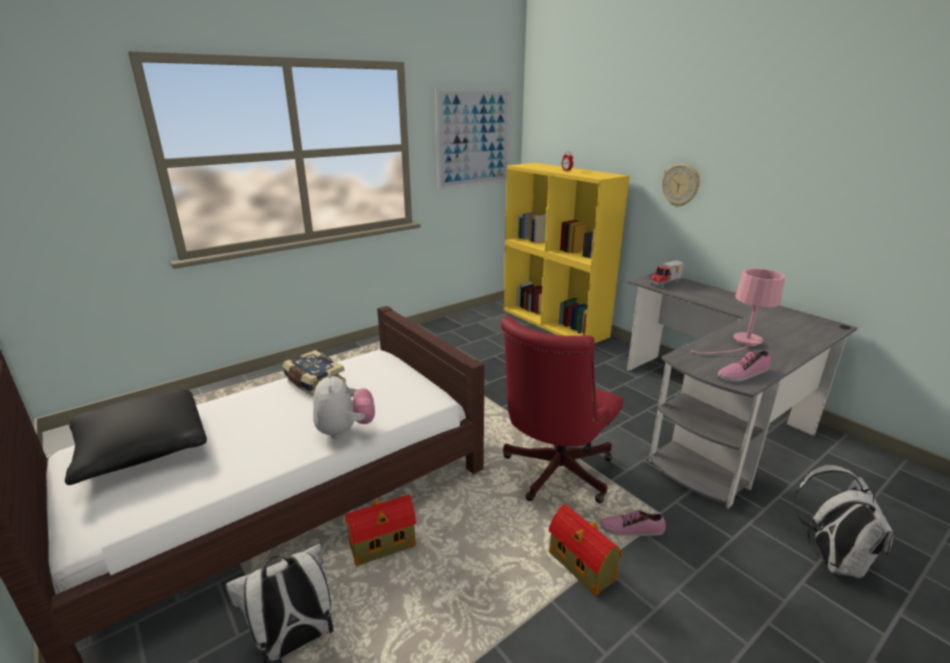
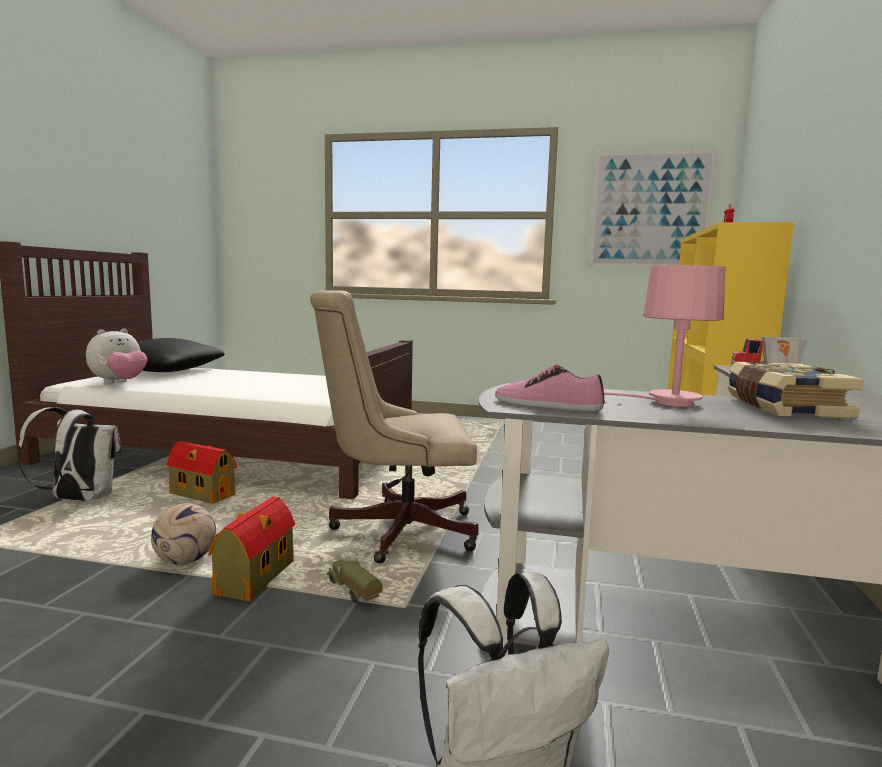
camera: 50 degrees right, 15 degrees down
book [282,350,346,396] -> book moved to [728,362,864,419]
plush toy [313,372,375,439] -> plush toy moved to [86,328,147,384]
red office chair [501,316,623,503] -> beige office chair [310,290,478,563]
shoe [600,510,665,536] -> toy truck [327,560,382,603]
wall clock [662,164,700,207] -> none
none -> football [151,503,216,565]

